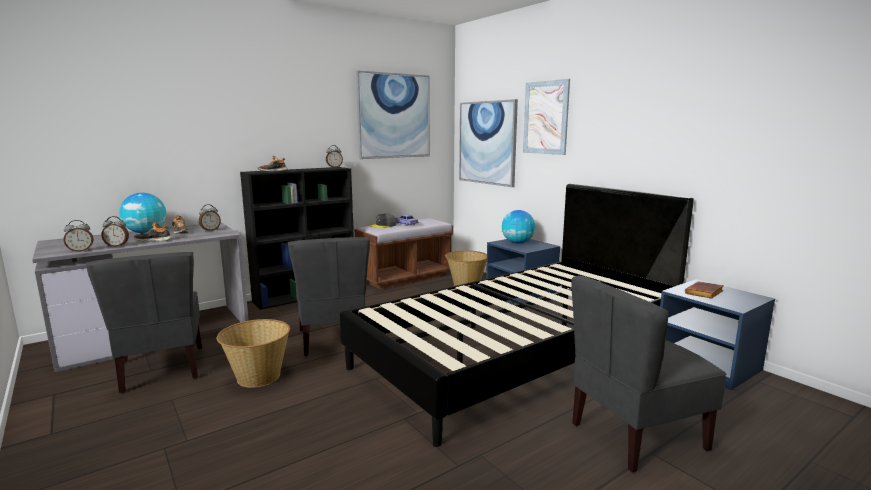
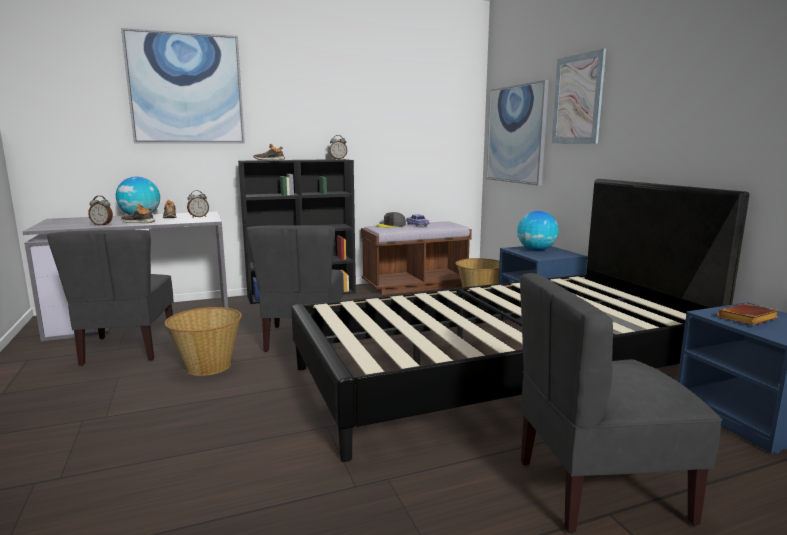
camera: 15 degrees right, 0 degrees up
alarm clock [64,220,93,252] -> none
picture [356,70,430,159] -> picture moved to [121,28,245,143]

